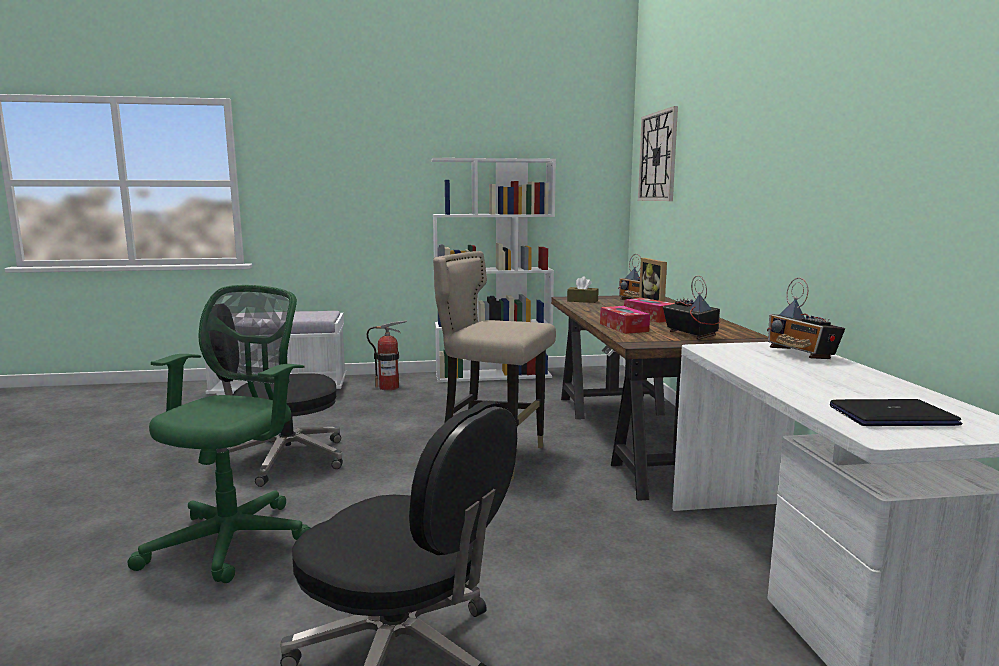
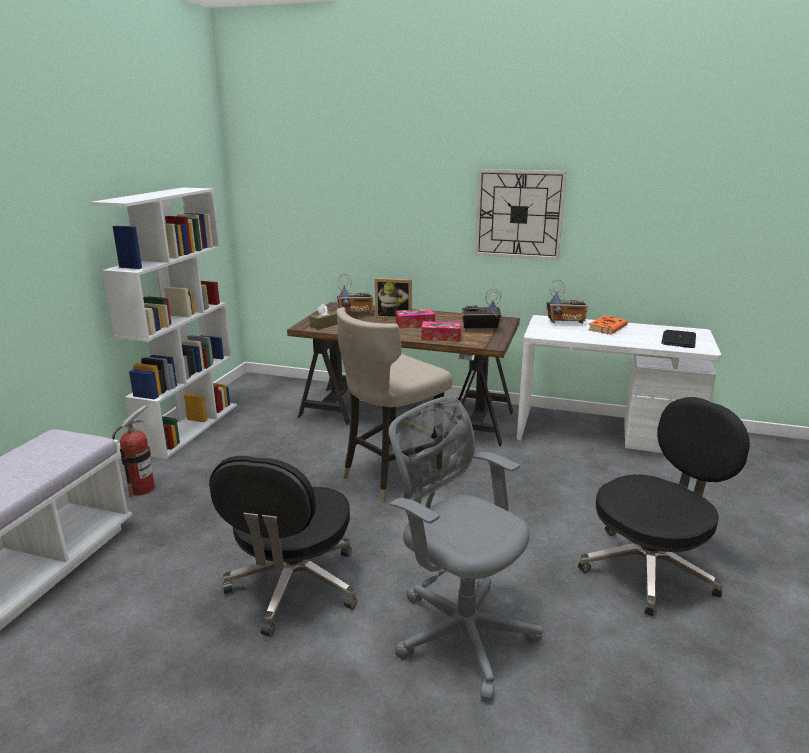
camera: 65 degrees left, 10 degrees up
green office chair [127,285,310,583] -> grey office chair [388,396,543,701]
wall clock [638,106,678,201] -> wall clock moved to [475,169,567,260]
none -> orange book [588,315,628,335]

